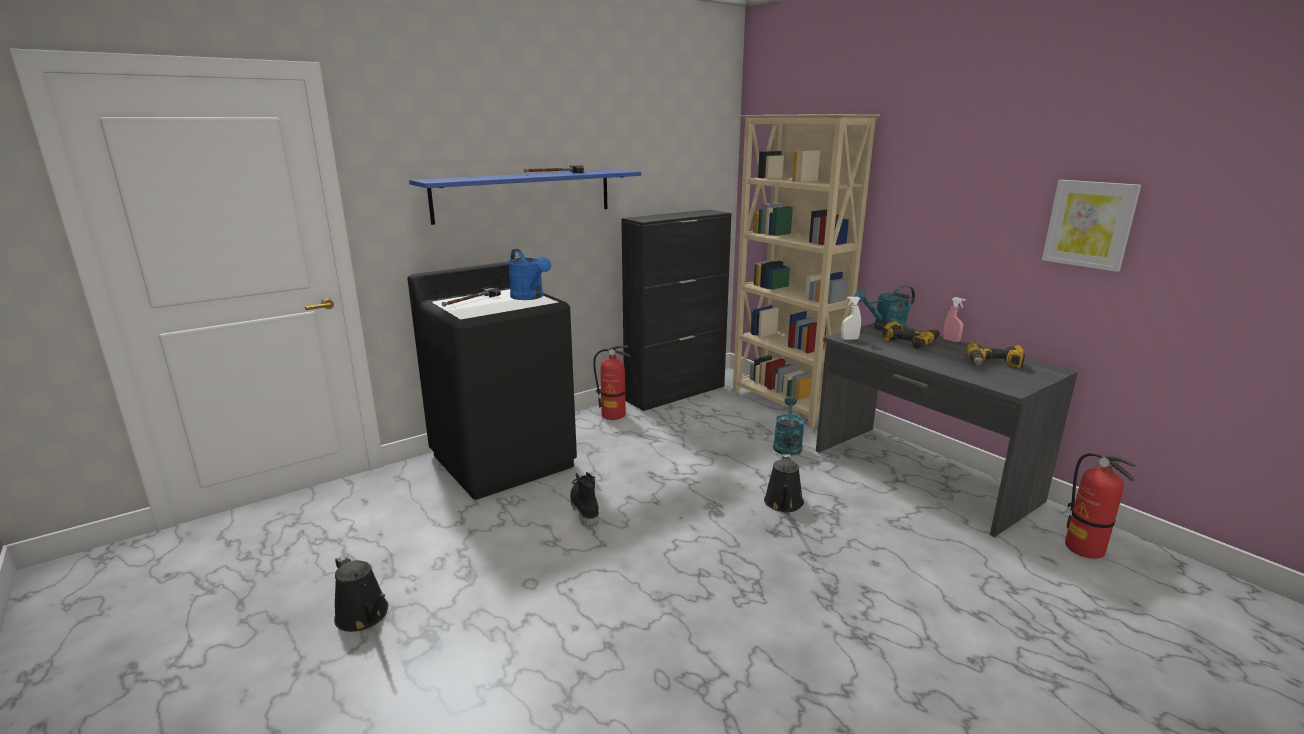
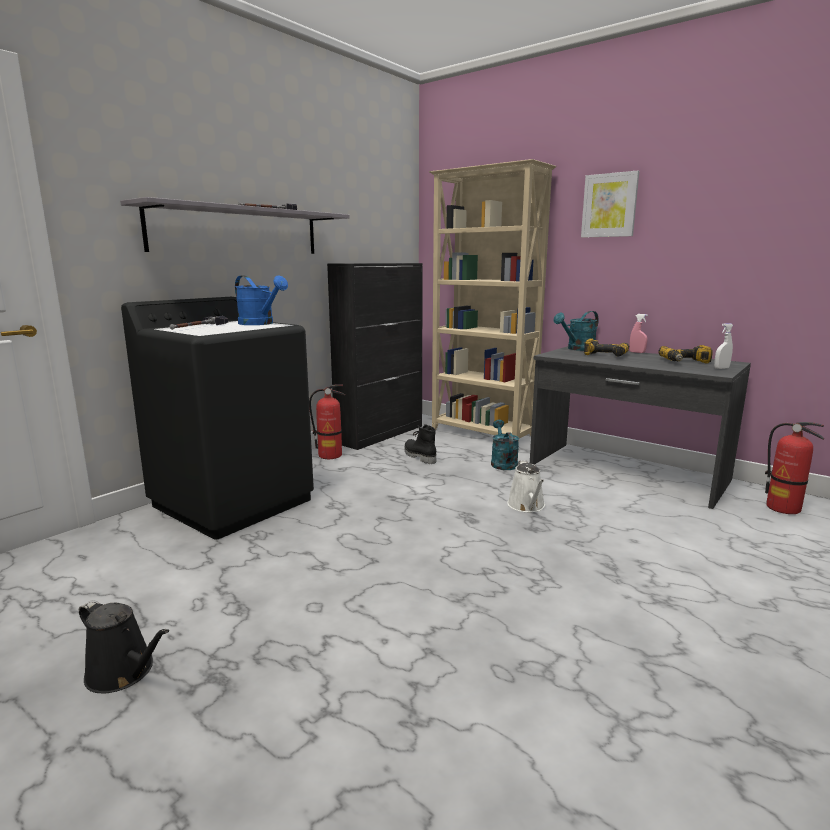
camera: 15 degrees left, 5 degrees down
blue shelf [409,169,641,225] -> grey shelf [120,197,350,254]
black boot [570,472,599,527] -> black boot moved to [404,424,436,464]
black watering can [764,454,804,512] -> white watering can [507,460,545,512]
white spray bottle [841,296,861,340] -> white spray bottle moved to [714,323,734,369]
picture [1042,180,1141,272] -> picture moved to [581,171,639,238]

